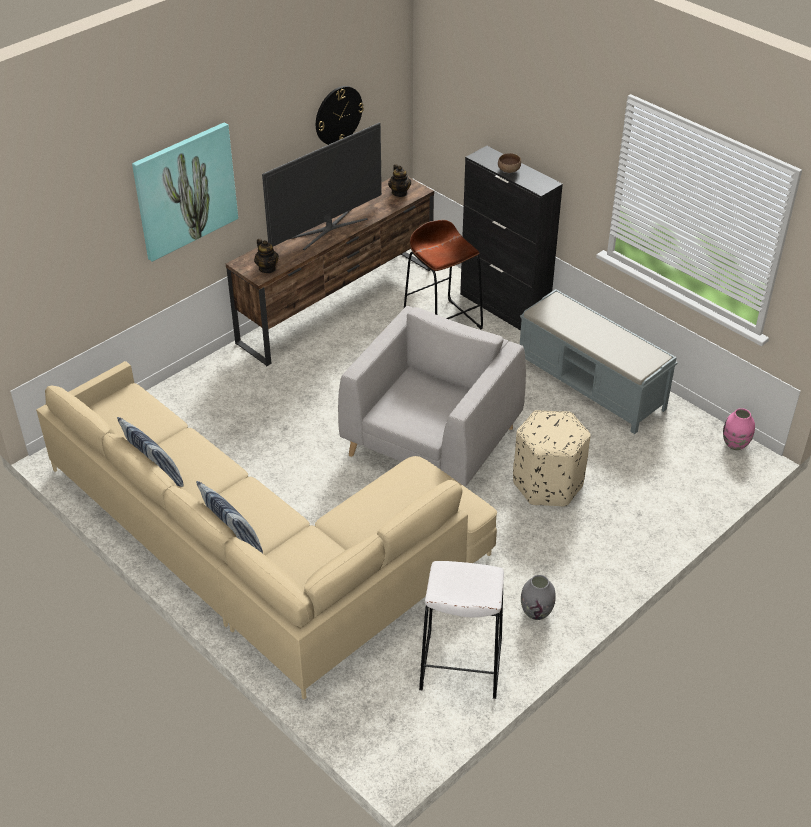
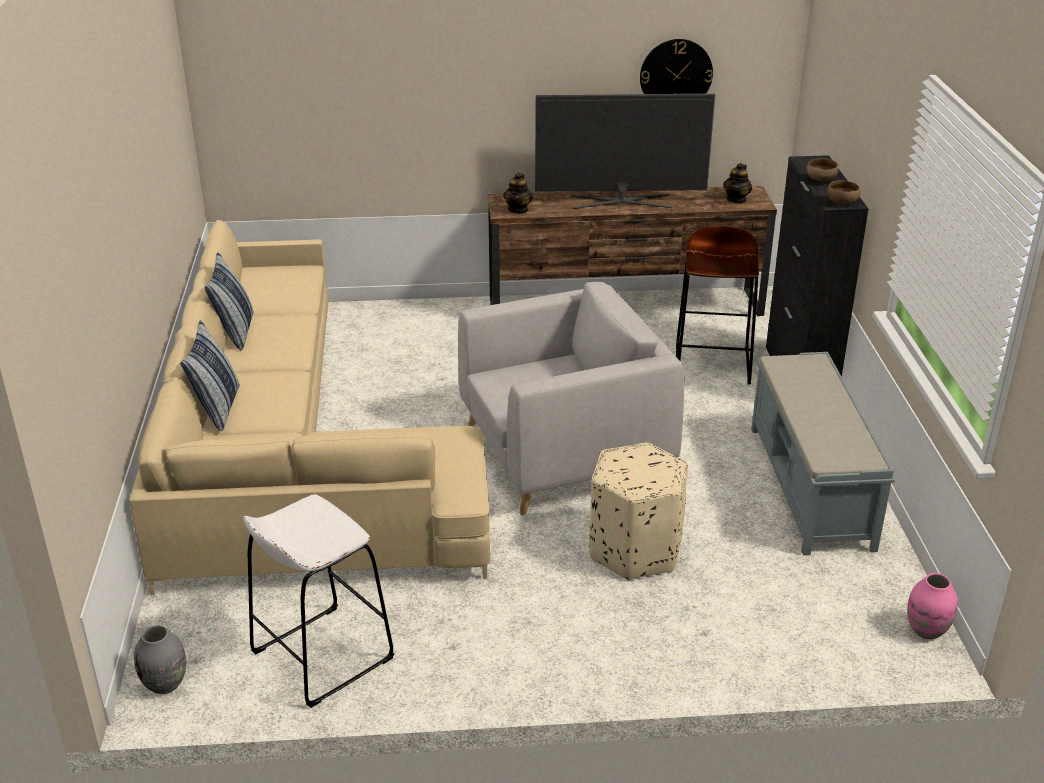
camera: 40 degrees right, 10 degrees down
picture [132,122,238,262] -> none
grey vase [521,575,556,620] -> grey vase moved to [134,625,186,694]
none -> brown bowl [827,180,860,205]

